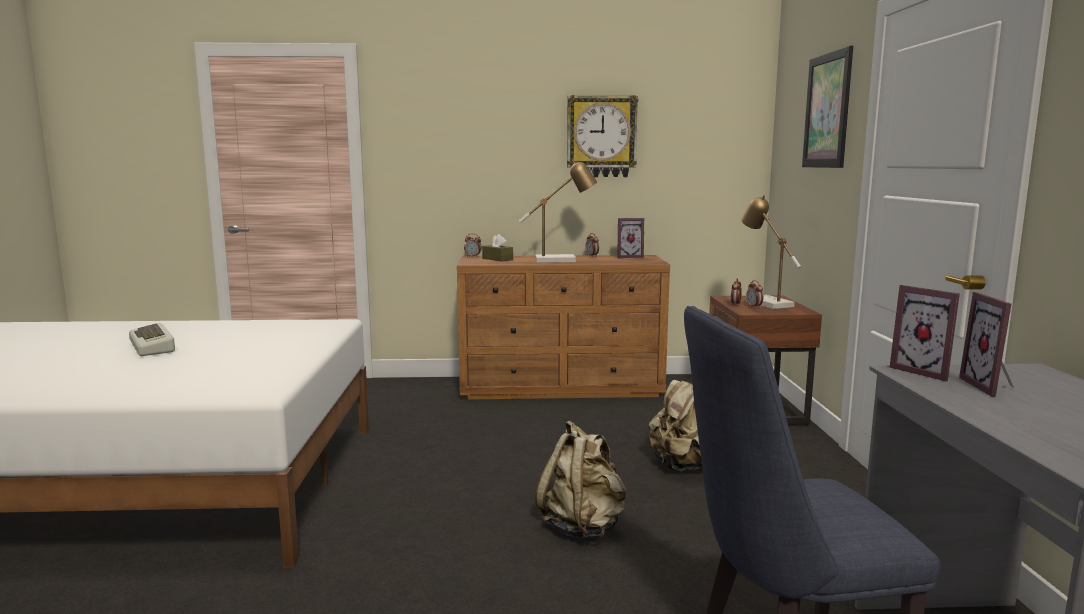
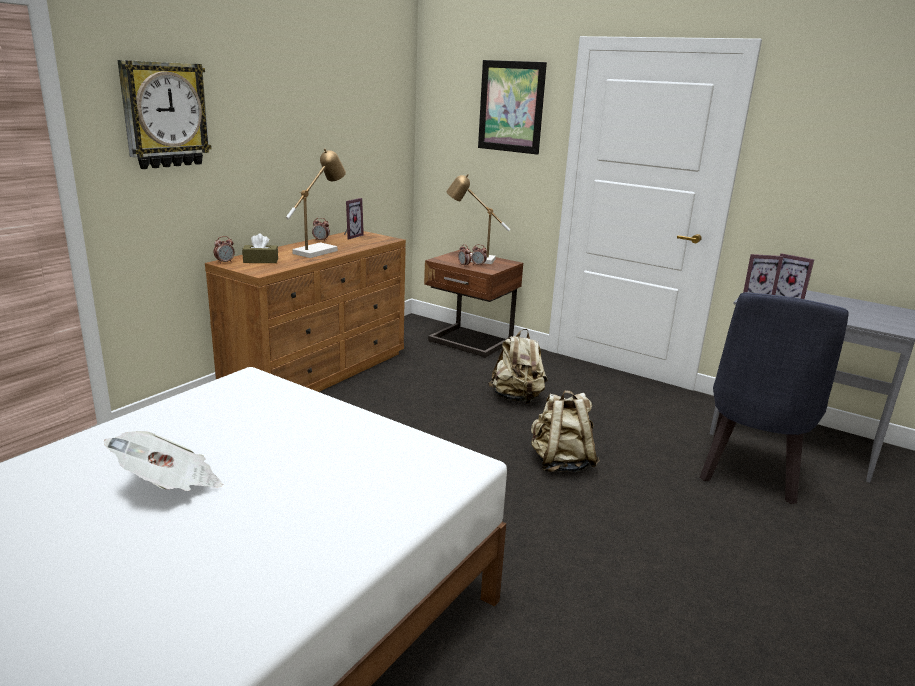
camera: 55 degrees left, 10 degrees up
keyboard [129,323,175,356] -> newspaper [104,431,224,491]
wall clock [567,95,638,177] -> wall clock moved to [117,60,212,169]

